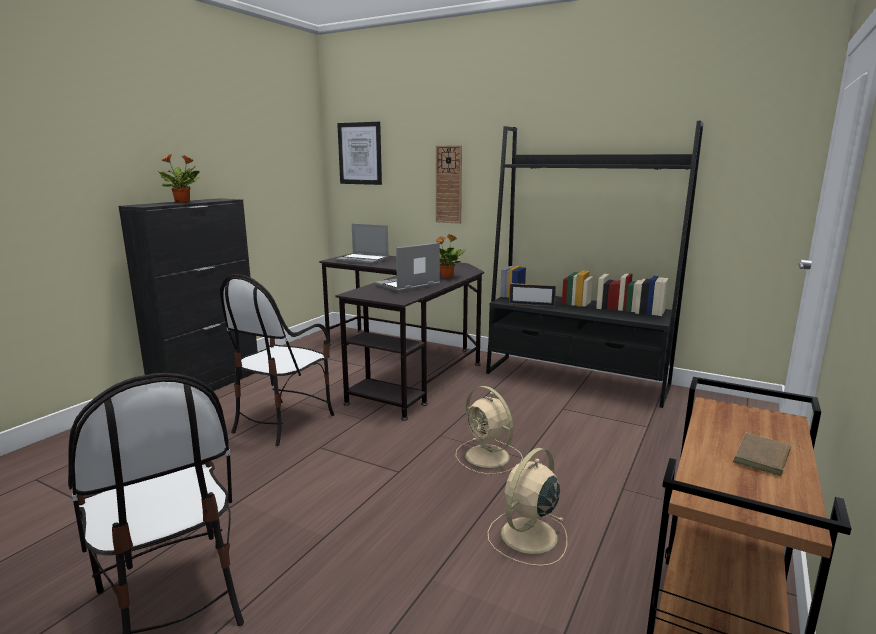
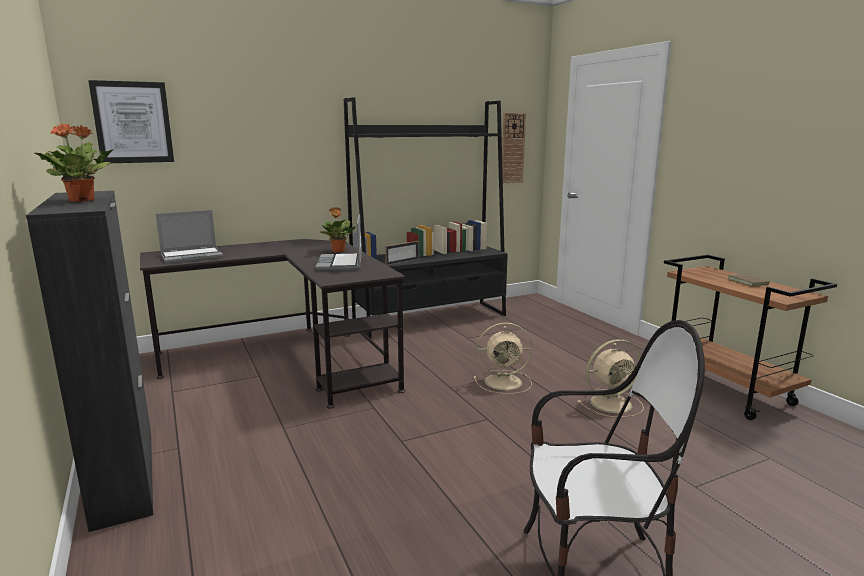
camera: 55 degrees left, 0 degrees up
chair [220,274,334,446] -> none
wall clock [436,145,462,224] -> wall clock moved to [502,113,526,183]
beige fan [488,448,567,566] -> beige fan turned 90 degrees counterclockwise [578,339,644,417]

